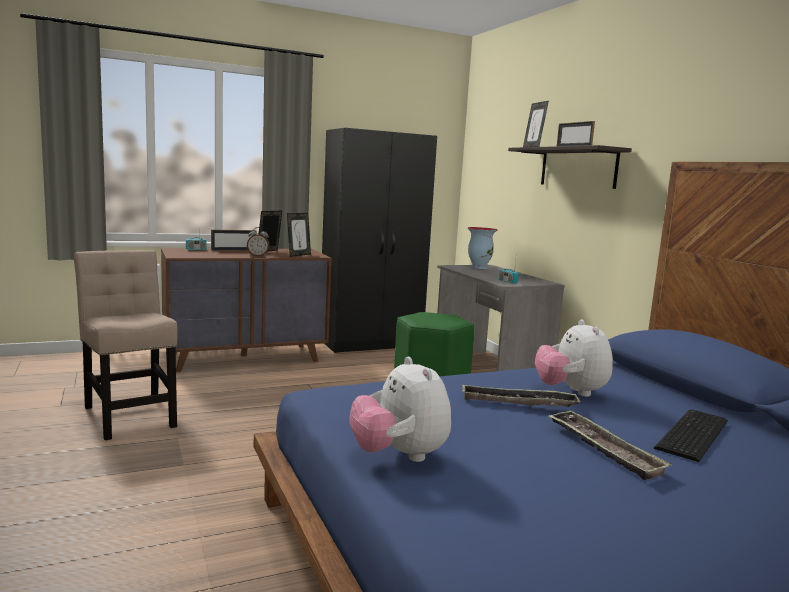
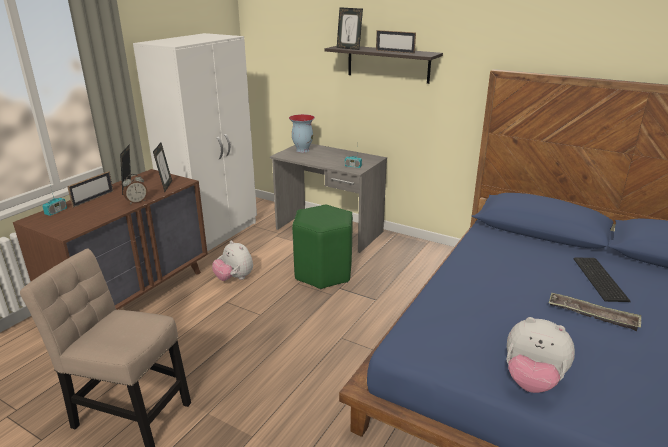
camera: 35 degrees left, 15 degrees up
black wardrobe [322,128,437,353] -> white wardrobe [133,33,257,252]
tray [462,385,581,407] -> none
plush toy [535,320,613,397] -> plush toy moved to [212,241,253,281]

